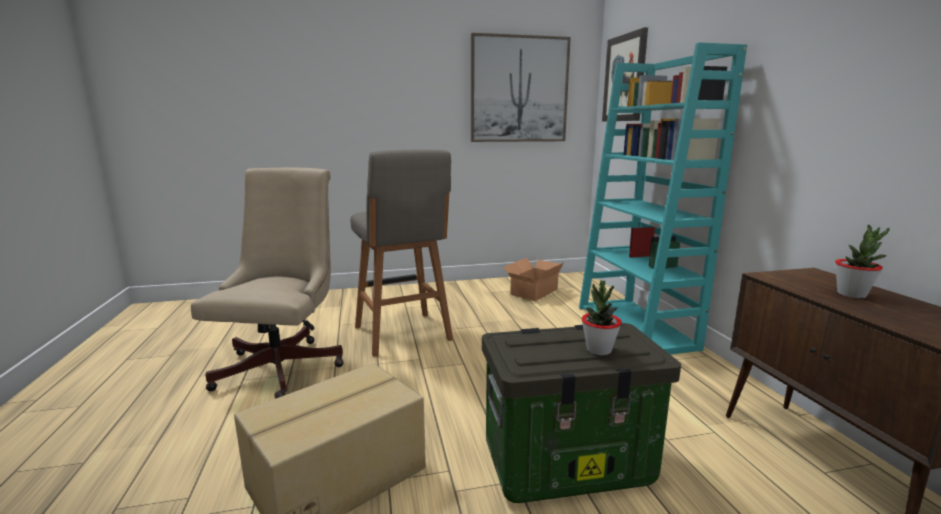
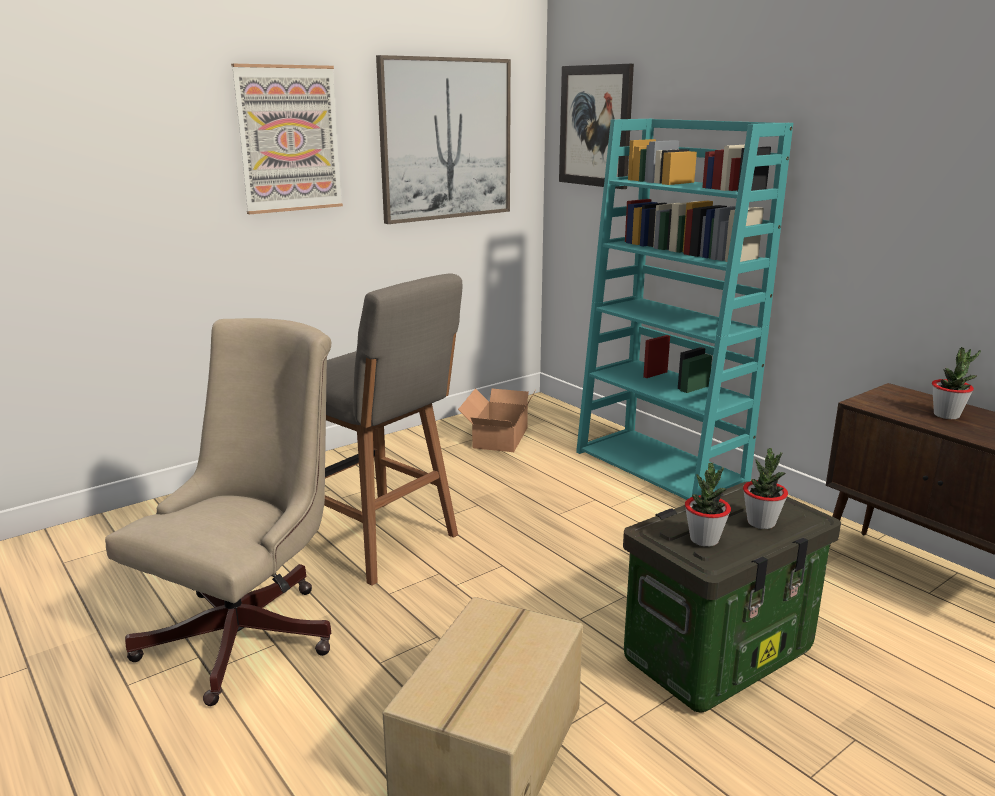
camera: 25 degrees left, 5 degrees up
beige office chair [191,168,344,399] -> beige office chair turned 45 degrees clockwise [105,318,331,706]
none -> picture [231,64,343,214]
none -> potted plant [685,463,731,547]

